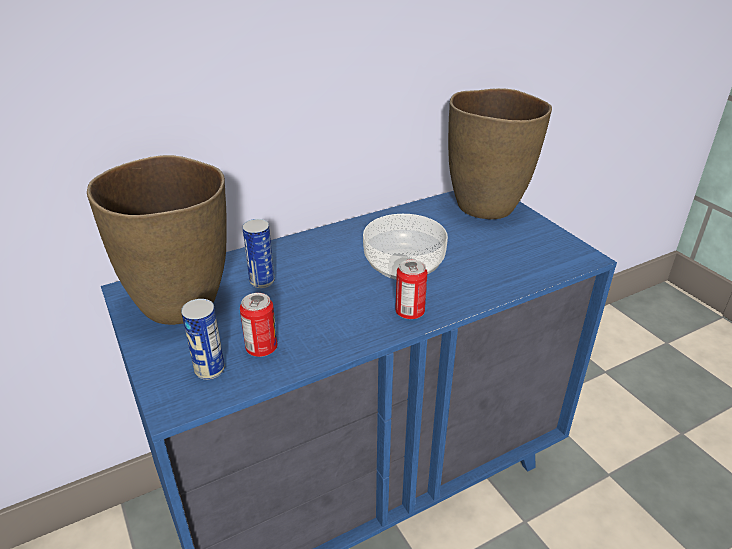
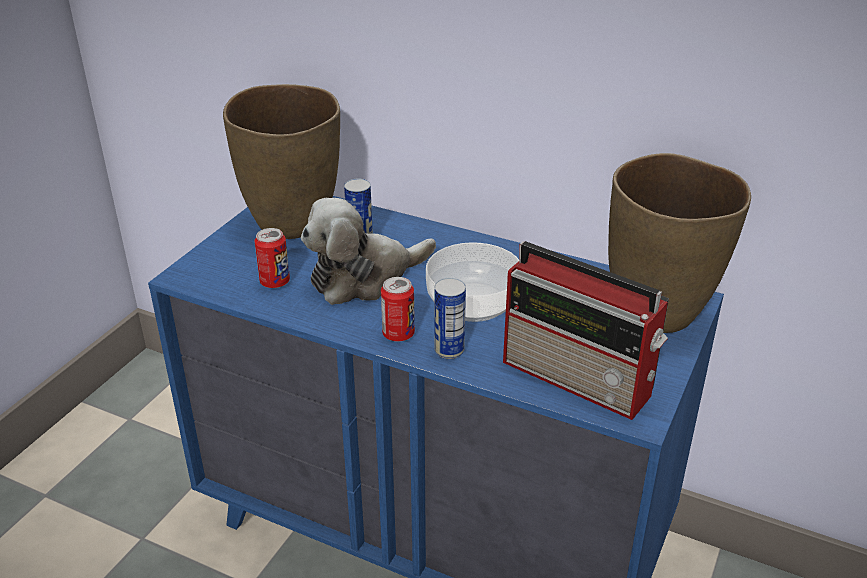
camera: 55 degrees right, 0 degrees up
can [181,299,225,380] -> can moved to [434,278,466,359]
none -> plush toy [301,198,436,305]
none -> radio [503,241,669,420]

